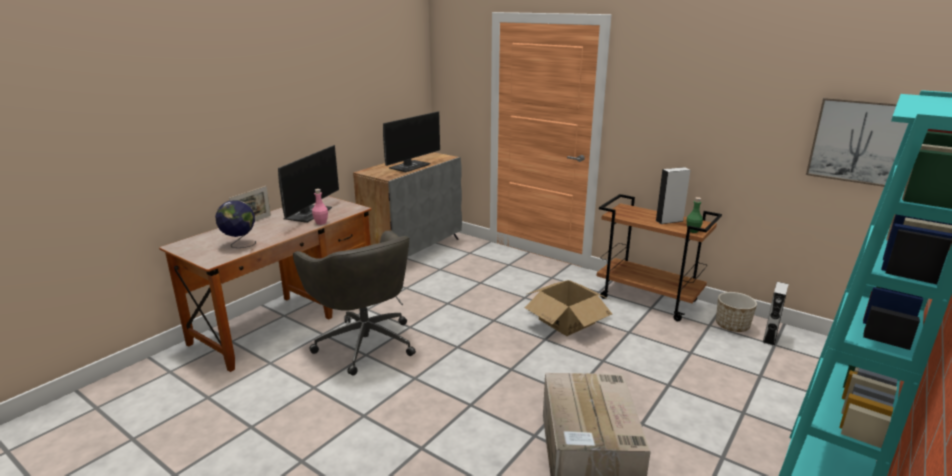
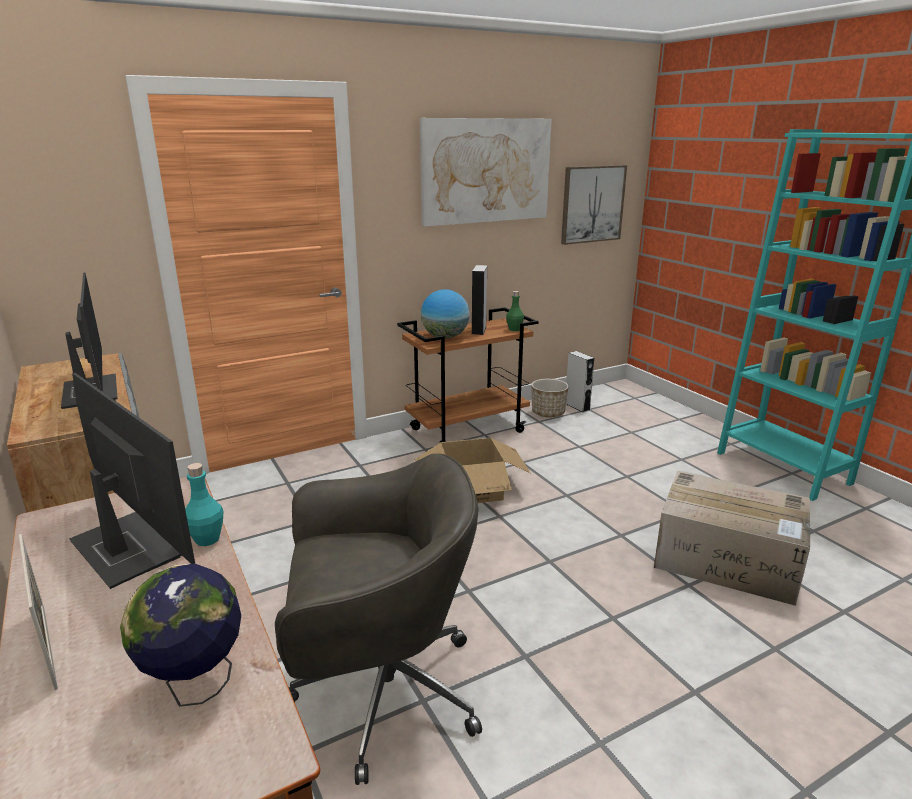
camera: 65 degrees left, 0 degrees up
pink bottle [312,189,328,225] -> turquoise bottle [185,463,223,546]
none -> picture [420,118,552,227]
none -> globe [421,289,469,339]

